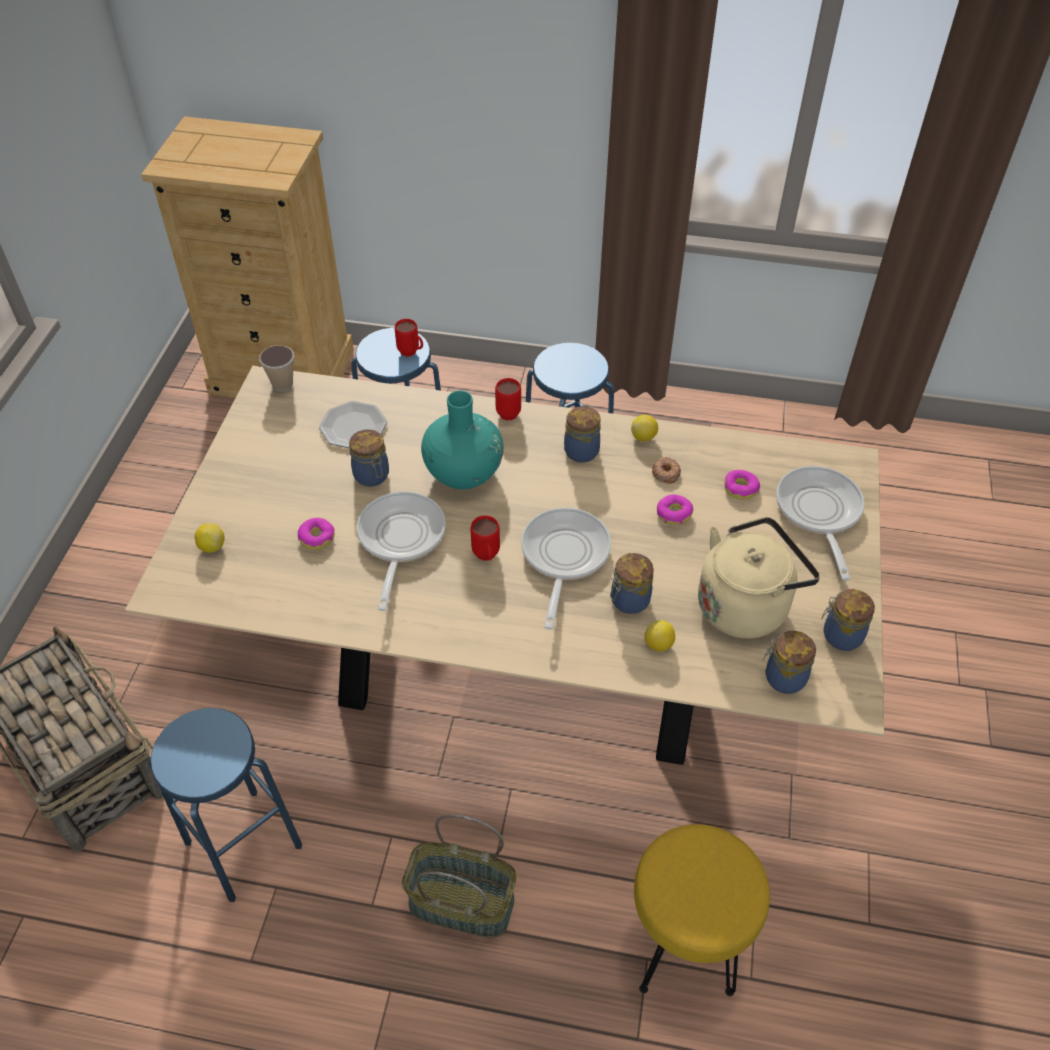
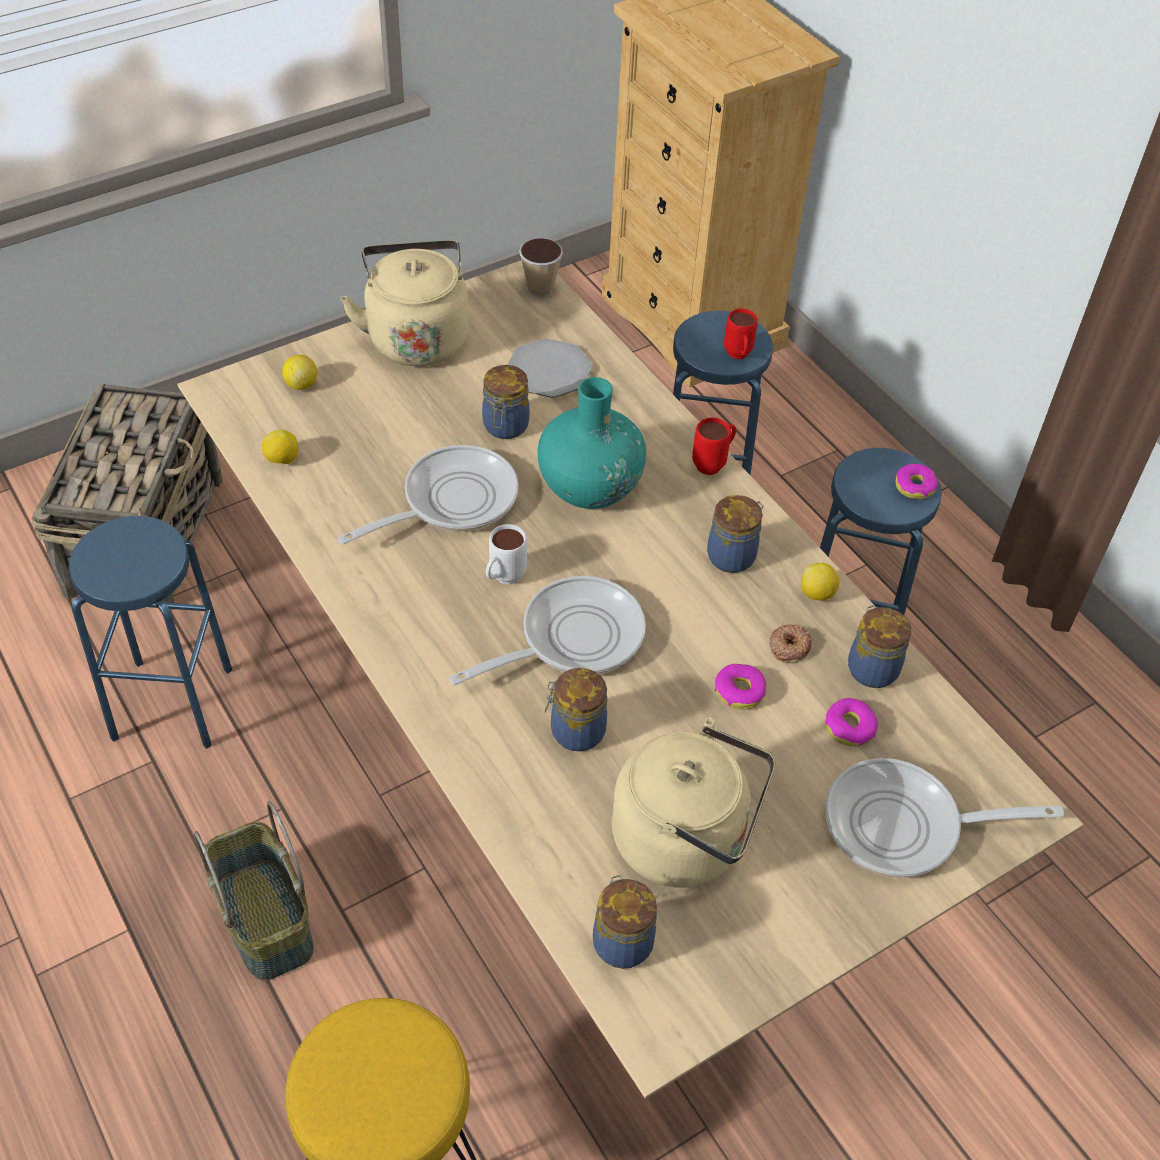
camera: 45 degrees right, 0 degrees up
donut [298,518,335,550] -> donut moved to [895,464,937,499]
red mug [471,515,500,561] -> white mug [486,524,527,584]
lemon [644,620,675,652] -> lemon moved to [262,430,298,464]
frying pan [776,466,865,580] -> frying pan turned 135 degrees counterclockwise [826,758,1064,878]
jar [821,589,875,651] -> jar moved to [848,605,911,688]
none -> beige kettle [340,240,469,366]

